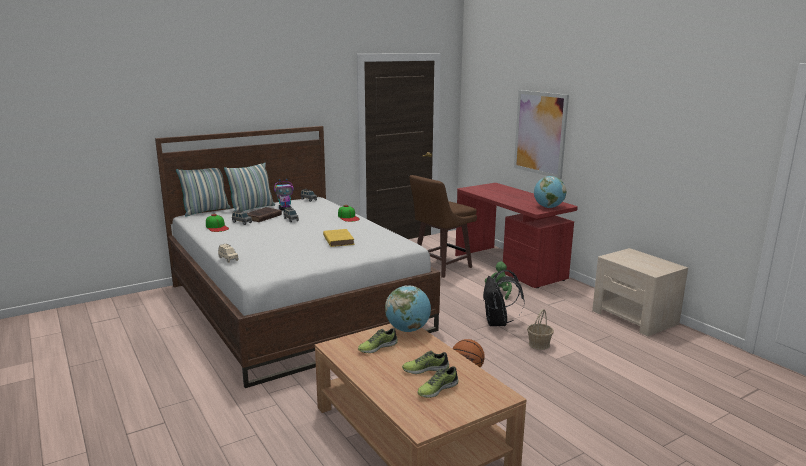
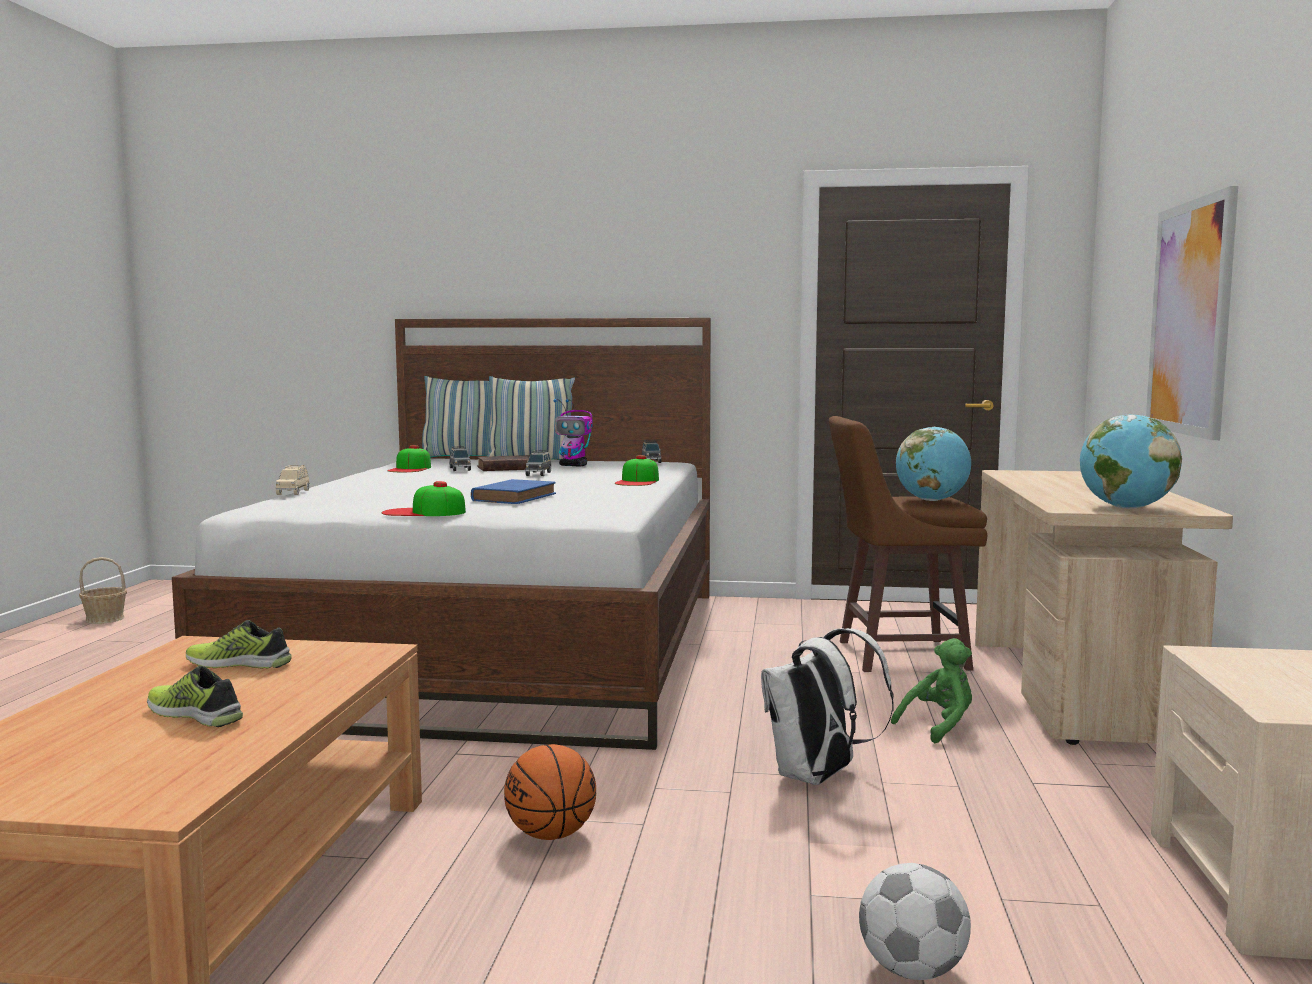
camera: 40 degrees right, 10 degrees down
yellow book [323,229,355,247] -> blue book [471,479,556,504]
globe [385,285,431,332] -> globe moved to [896,427,971,501]
shoe [417,366,459,398] -> none
red desk [455,183,578,288] -> beige desk [975,470,1233,745]
black backpack [483,270,525,326] -> white backpack [761,628,894,785]
basket [527,309,554,350] -> basket moved to [79,557,127,624]
none -> cap [382,481,466,516]
none -> football [859,863,971,980]

